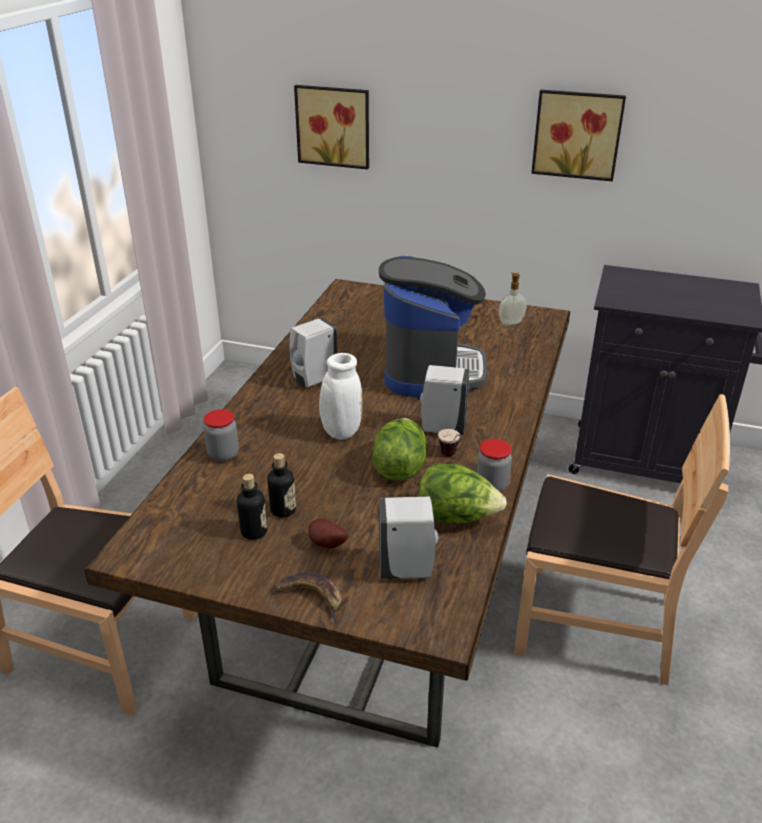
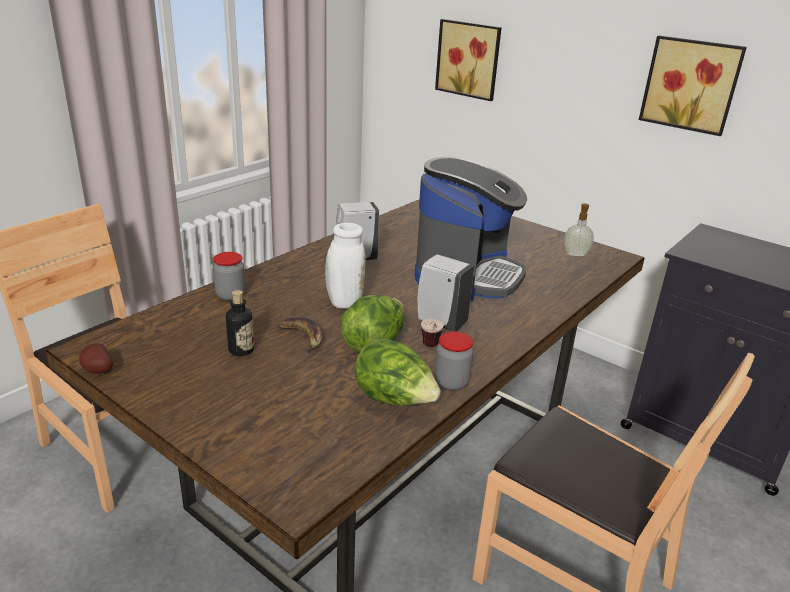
camera: 20 degrees right, 5 degrees down
bottle [237,474,267,540] -> none
banana [275,572,342,623] -> banana moved to [278,317,323,356]
potato [308,518,348,548] -> potato moved to [79,343,113,374]
white soap dispenser [379,496,438,579] -> none

